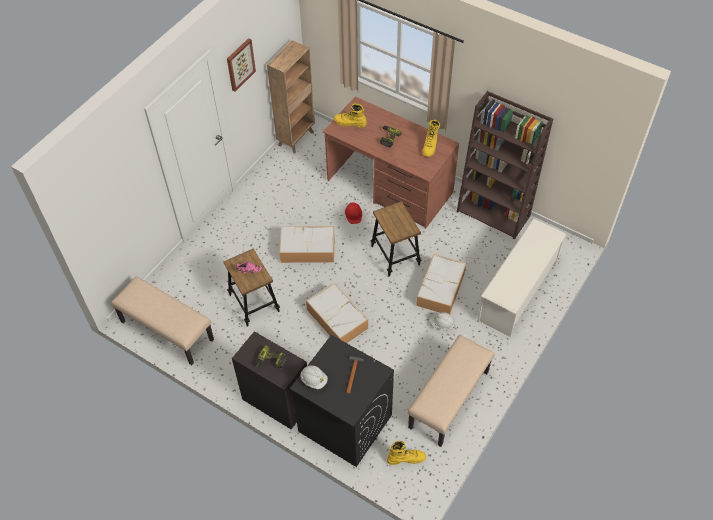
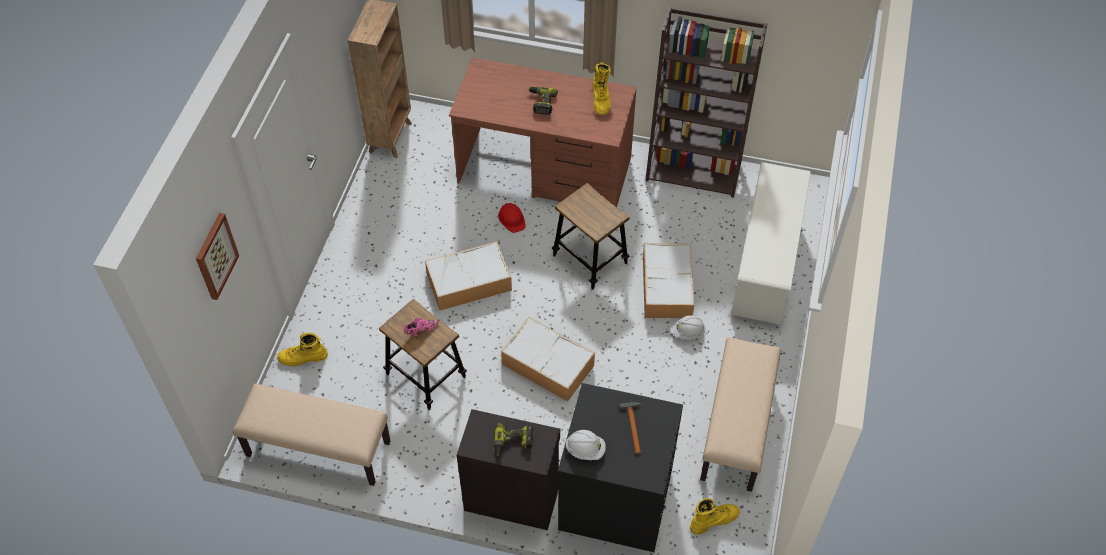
camera: 20 degrees left, 0 degrees up
picture [227,38,256,92] -> picture moved to [196,213,239,300]
yellow boot [334,103,367,127] -> yellow boot moved to [277,333,328,366]

